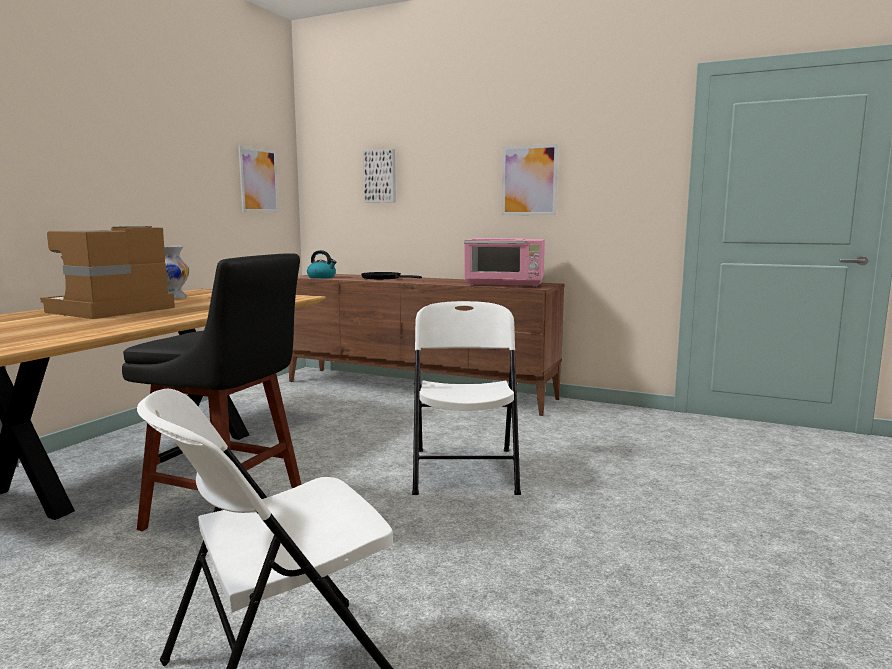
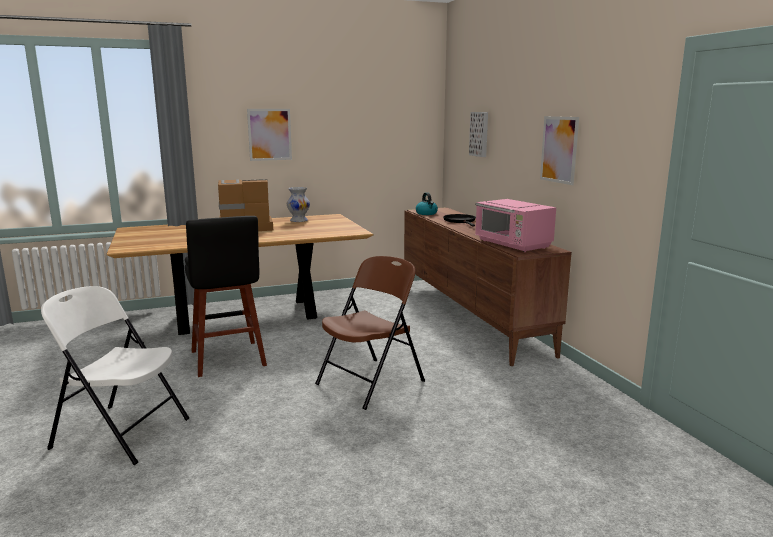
camera: 45 degrees right, 5 degrees up
picture [238,146,279,212] -> picture moved to [247,109,292,161]
white chair [412,301,521,495] -> brown chair [315,256,425,410]

